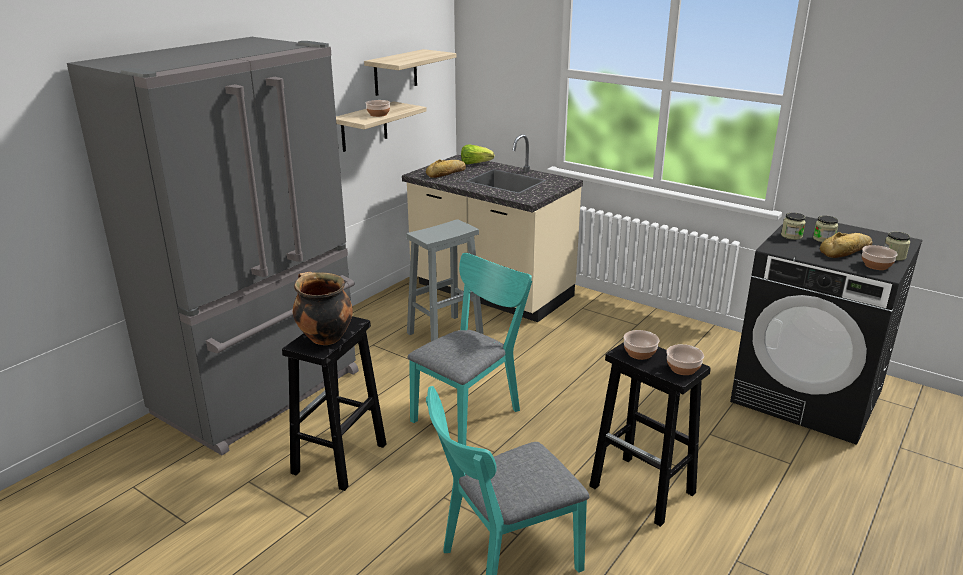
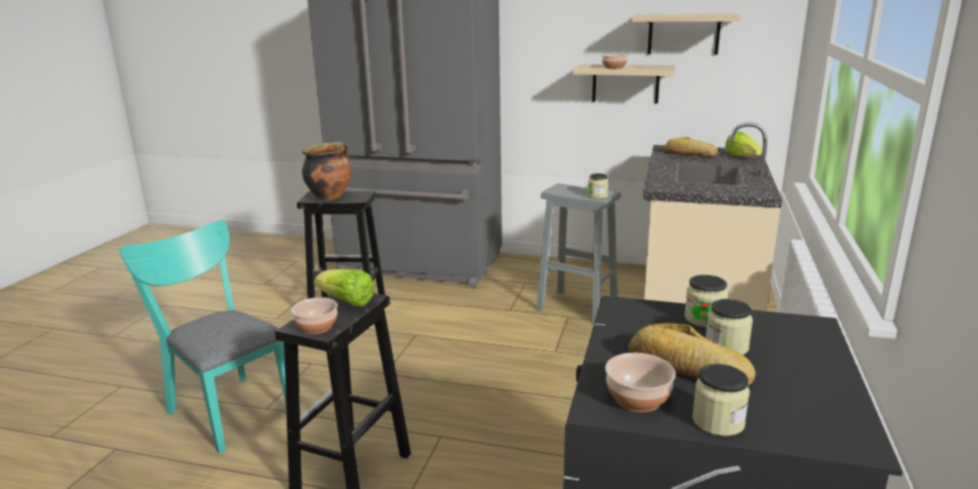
camera: 70 degrees right, 5 degrees down
turquoise chair [407,253,532,445] -> none
bowl [623,330,659,360] -> lettuce [314,269,374,307]
none -> jar [588,173,609,199]

